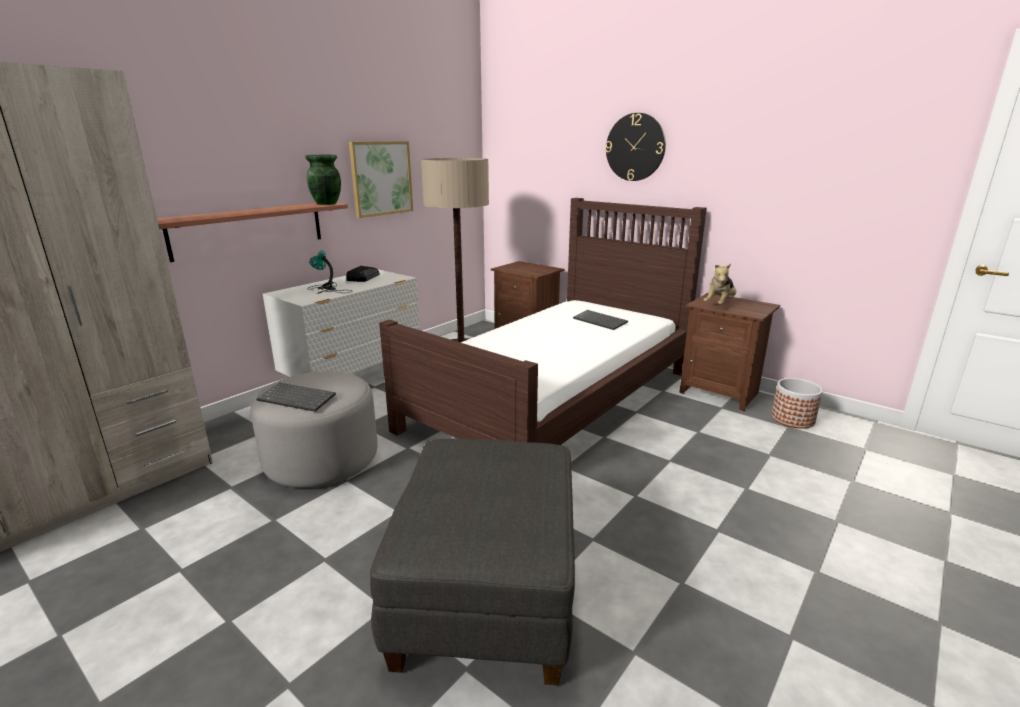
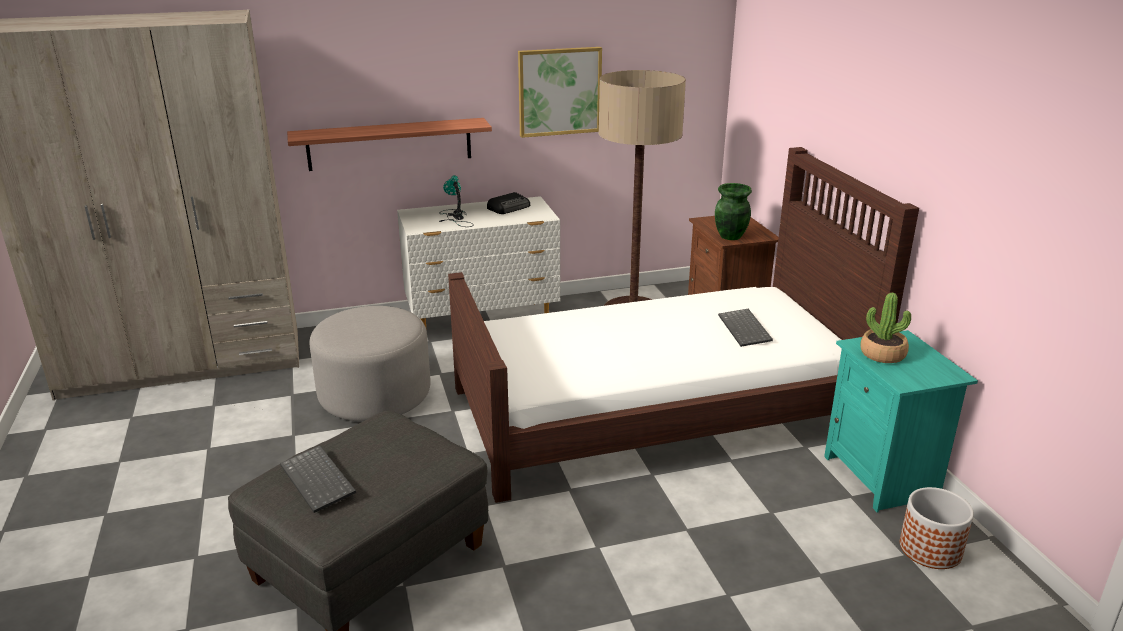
camera: 35 degrees right, 5 degrees up
keyboard [256,383,336,412] -> keyboard moved to [280,446,356,513]
green vase [305,155,341,205] -> green vase moved to [715,183,752,240]
wall clock [605,113,666,181] -> none
brown nightstand [679,293,780,411] -> turquoise nightstand [824,330,978,512]
plush toy [704,263,736,305] -> potted plant [860,293,911,363]

